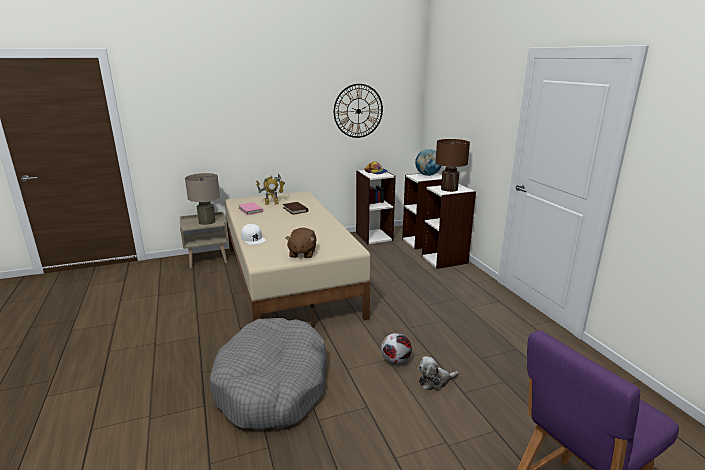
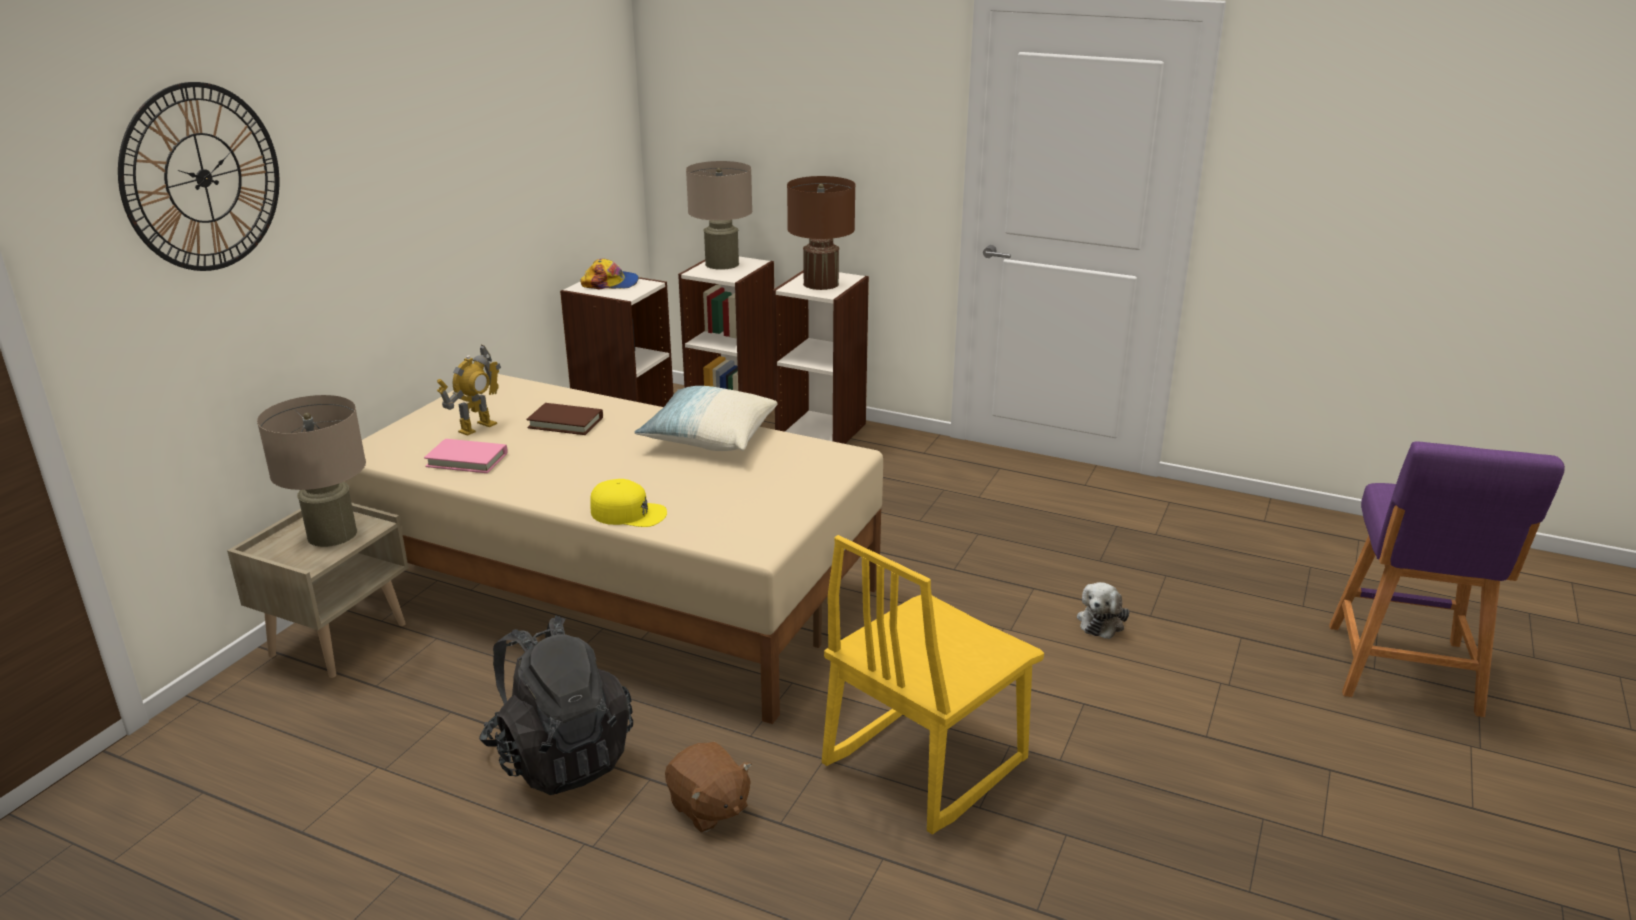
camera: 45 degrees left, 5 degrees up
grey dog bed [209,318,327,430] -> yellow chair [822,535,1044,835]
white cap [241,224,266,245] -> yellow cap [590,479,667,527]
brown plush toy [285,227,316,258] -> brown plush toy moved to [665,742,752,833]
wall clock [334,84,383,138] -> wall clock moved to [118,82,279,271]
football [381,333,412,364] -> none
globe [415,149,441,176] -> beige table lamp [686,161,752,270]
none -> black backpack [479,615,633,795]
none -> pillow [634,386,778,451]

